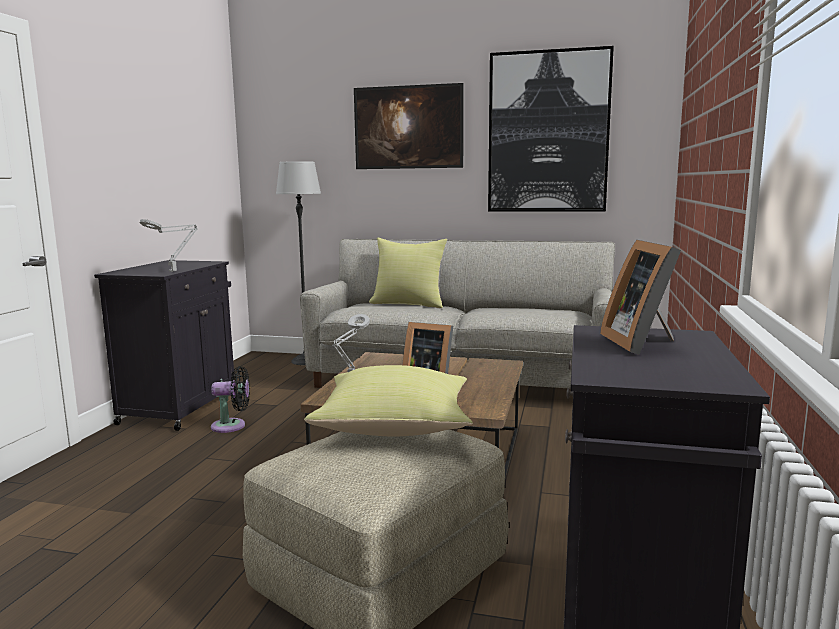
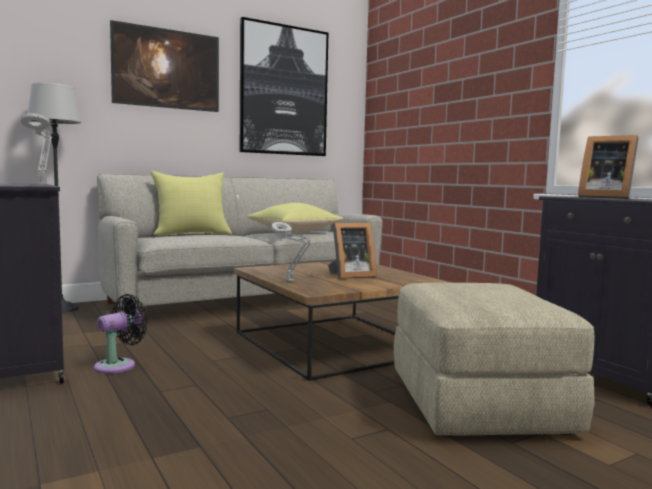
camera: 45 degrees left, 5 degrees down
yellow pillow [305,365,473,436] -> yellow pillow moved to [247,203,343,233]

